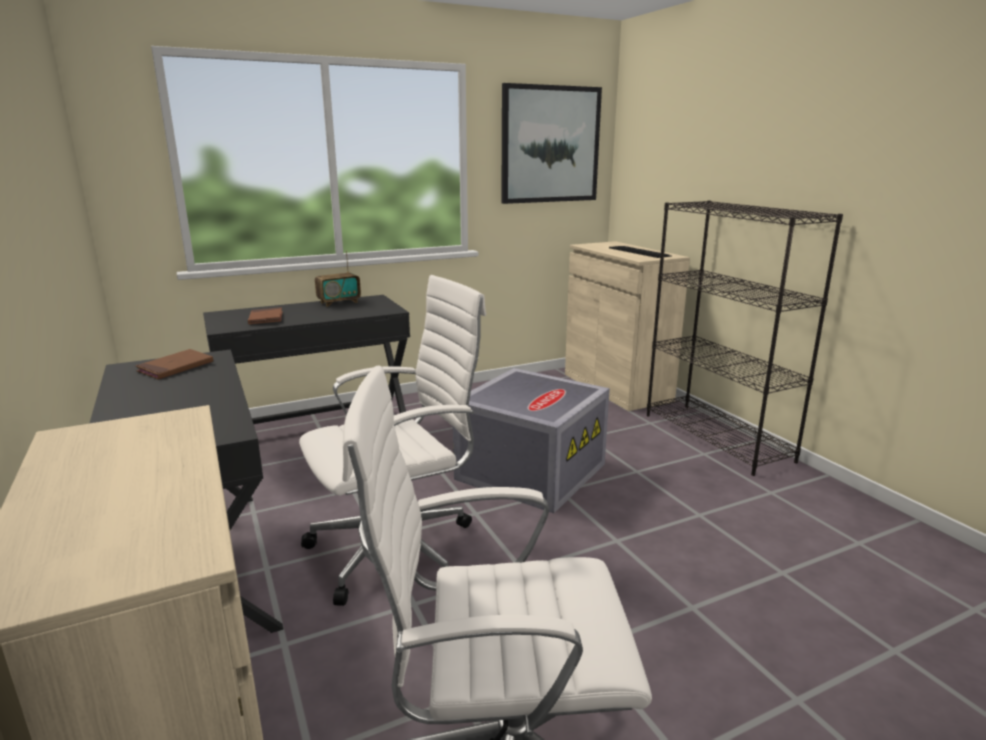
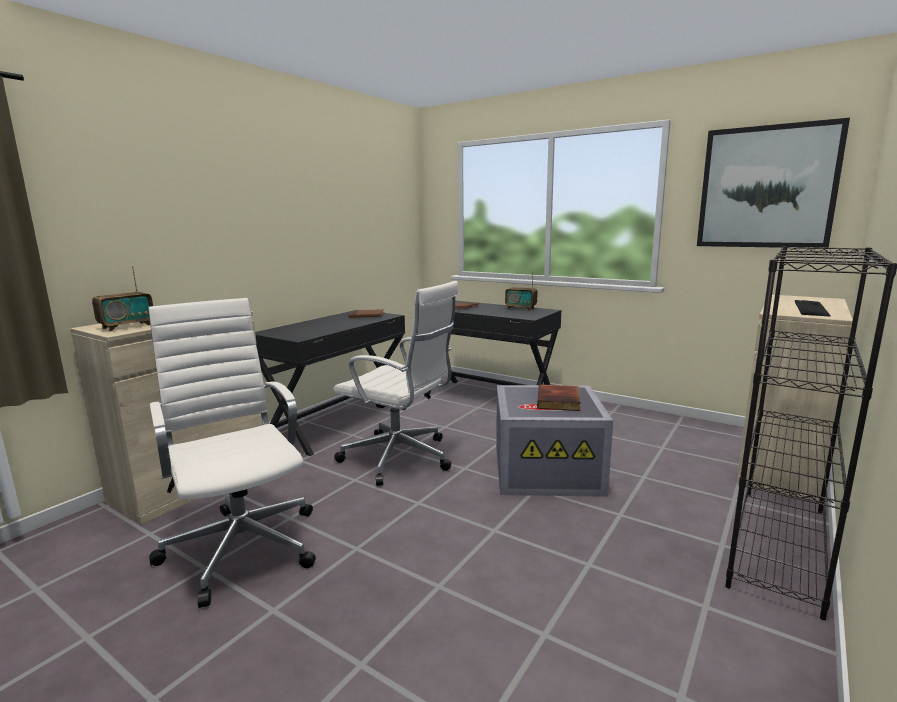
camera: 60 degrees right, 5 degrees down
none -> radio [92,266,153,331]
none -> book [537,384,581,411]

